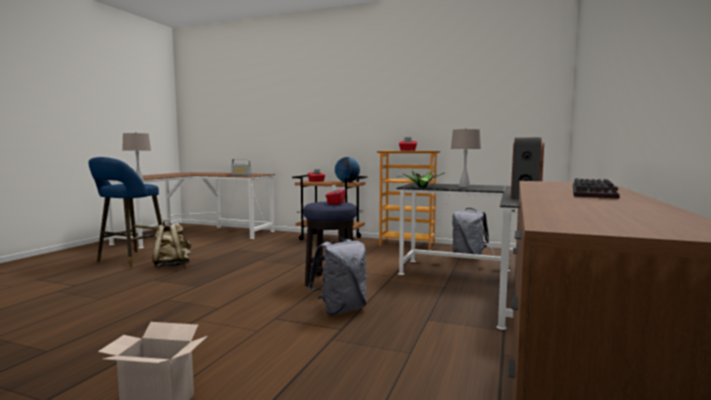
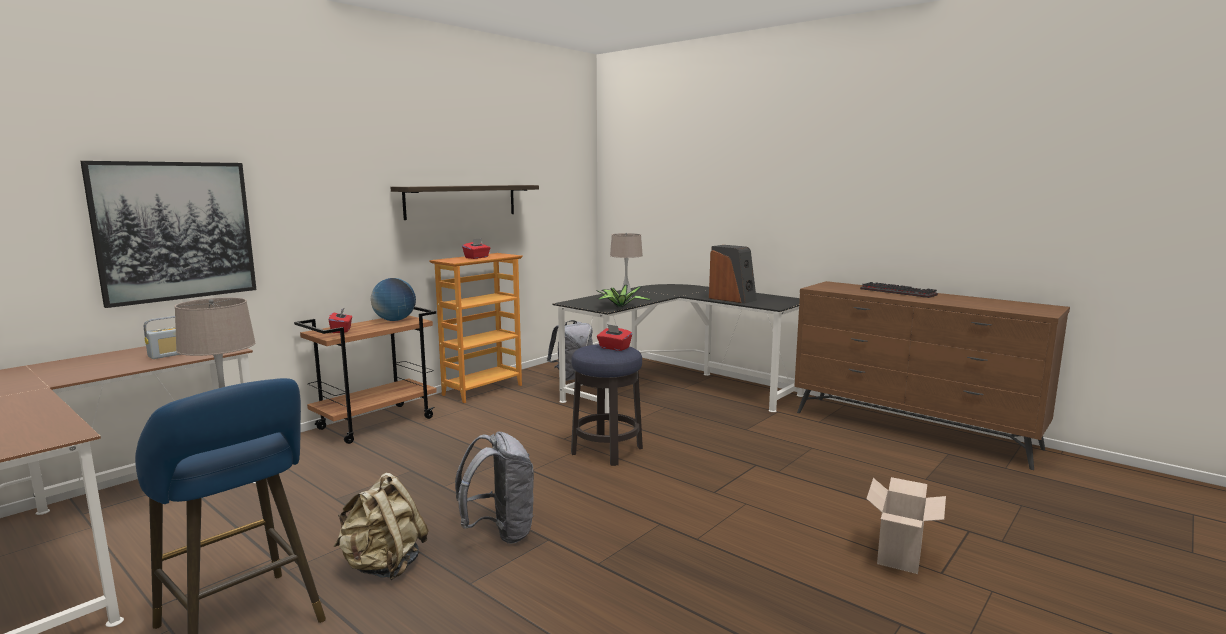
camera: 70 degrees left, 5 degrees up
grey backpack [308,238,367,315] -> grey backpack moved to [455,432,535,544]
none -> picture [80,161,257,308]
none -> shelf [390,185,539,220]

